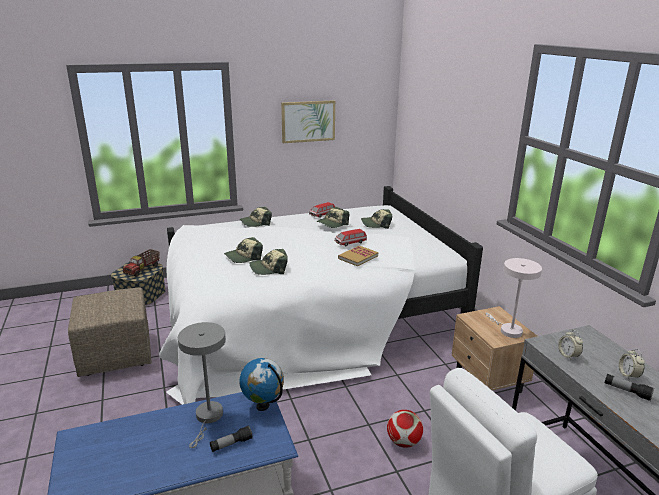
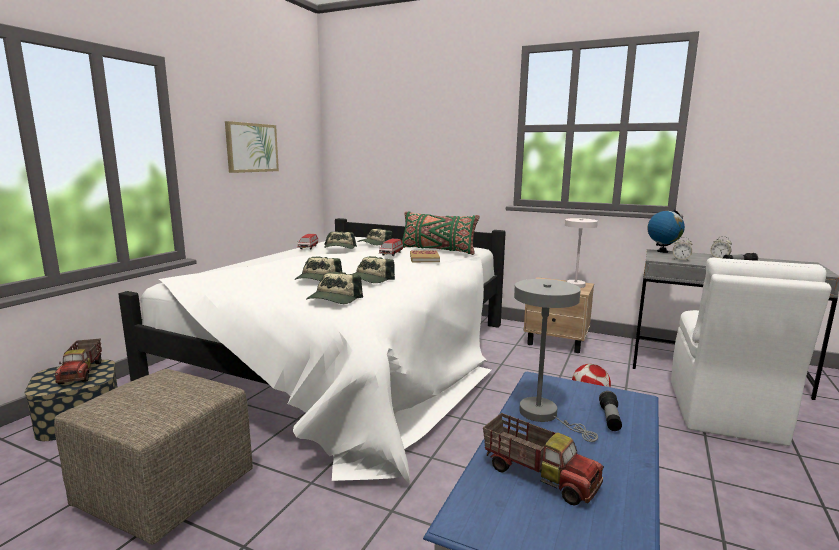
camera: 45 degrees left, 10 degrees down
cap [240,207,272,227] -> cap moved to [306,272,363,304]
globe [240,358,284,411] -> globe moved to [647,209,685,253]
none -> green pillow [402,211,479,255]
none -> toy truck [483,413,604,506]

